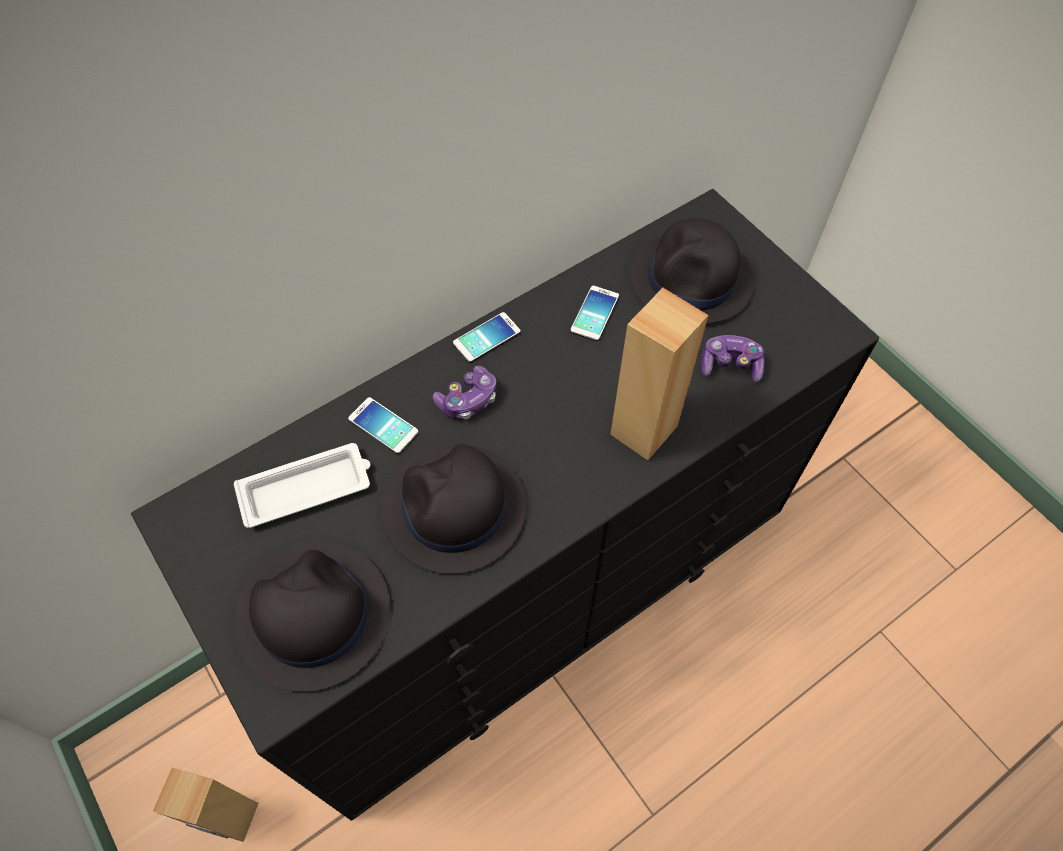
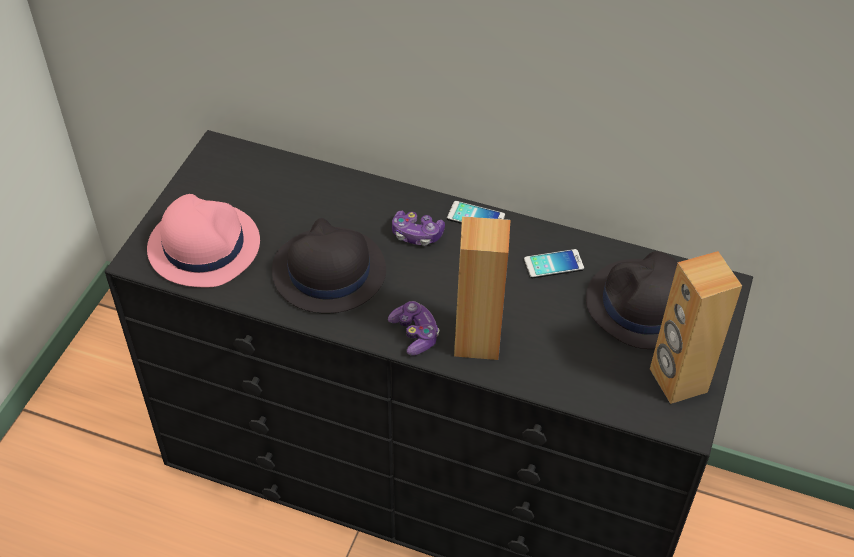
camera: 55 degrees right, 10 degrees down
brown speaker [153,767,258,842] -> brown speaker moved to [650,251,742,404]
white tray [234,443,370,528] -> none
black hat [235,542,391,692] -> pink hat [147,194,260,288]
phone [348,397,419,454] -> none
game controller [701,335,764,382] -> game controller moved to [388,301,439,356]

